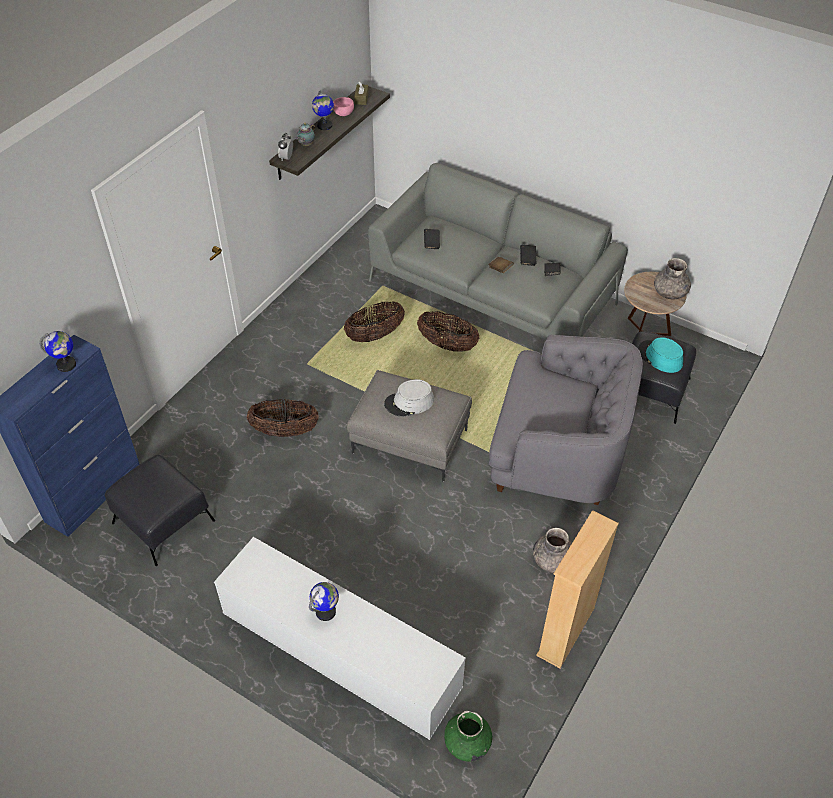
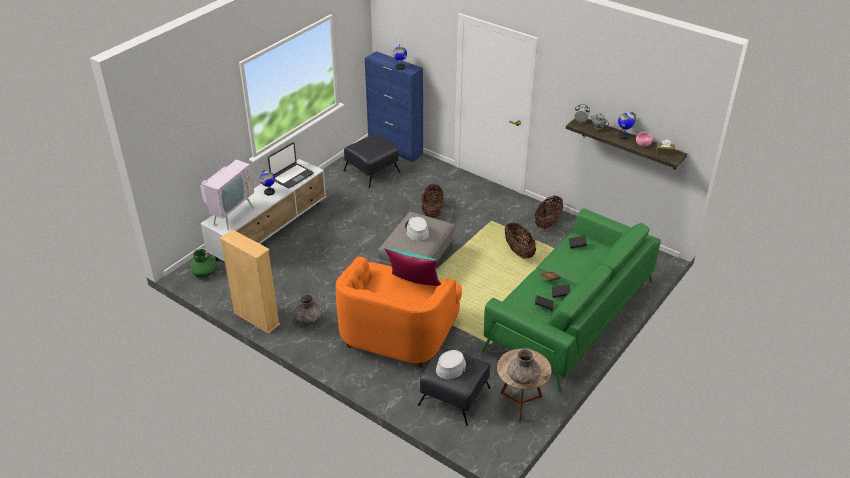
camera: 95 degrees right, 10 degrees down
grey sofa [368,163,628,340] -> green sofa [482,208,661,393]
basket [417,311,479,352] -> basket moved to [535,196,563,229]
grey armchair [489,335,643,505] -> orange armchair [336,256,462,368]
turquoise hat [638,337,683,373] -> grey hat [436,350,472,379]
none -> television [200,156,254,230]
none -> laptop [268,142,314,188]
none -> turquoise pillow [384,248,441,286]

